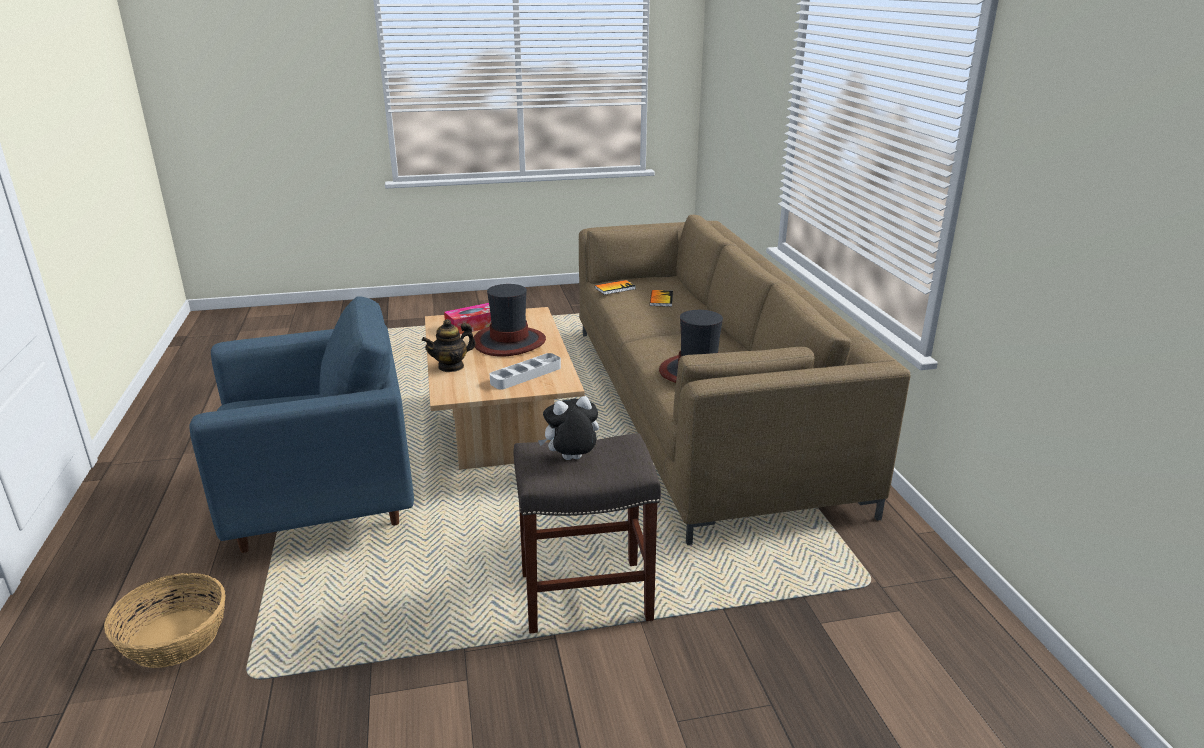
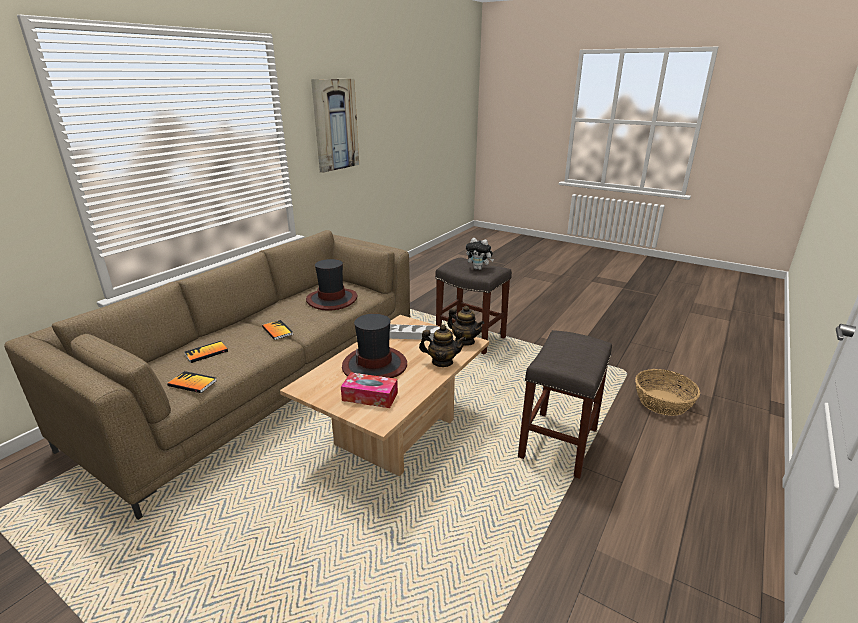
camera: 135 degrees left, 0 degrees up
blue armchair [189,296,414,553] -> grey stool [518,330,612,479]
none -> book [262,320,293,340]
none -> picture [311,79,359,173]
none -> teapot [447,306,484,345]

